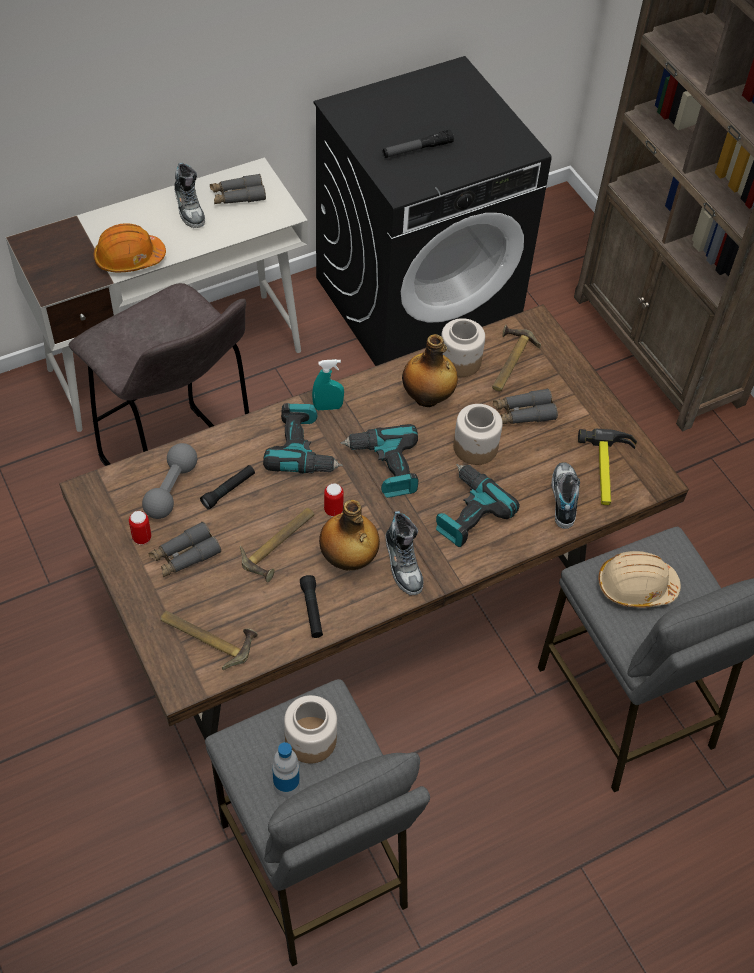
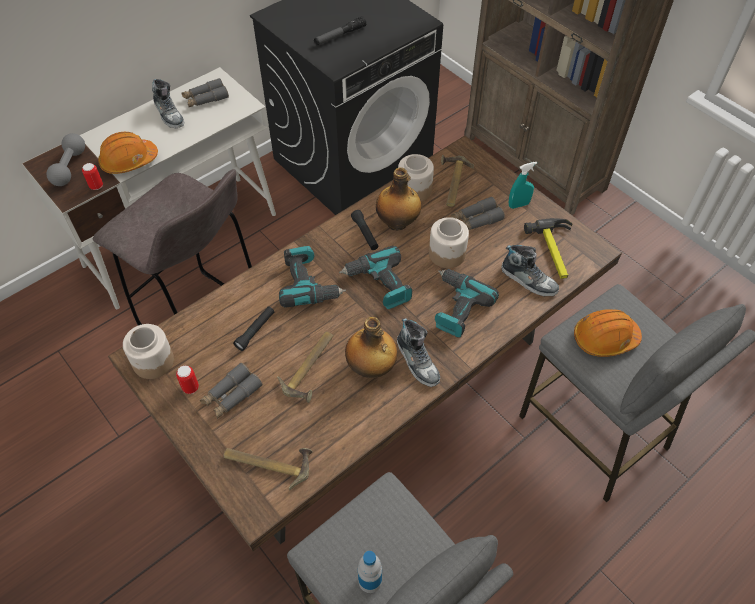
camera: 10 degrees left, 0 degrees up
grey dumbbell [142,443,197,519] -> grey dumbbell moved to [47,133,85,186]
jar [284,695,337,763] -> jar moved to [123,324,174,379]
black flashlight [300,575,323,638] -> black flashlight moved to [351,210,378,250]
turquoise spray bottle [312,359,344,410] -> turquoise spray bottle moved to [509,162,537,209]
can [324,483,344,516] -> can moved to [82,163,103,190]
shoe [551,462,580,529] -> shoe turned 135 degrees clockwise [501,245,559,296]
beige hard hat [598,551,681,608] -> orange hard hat [574,309,642,357]

